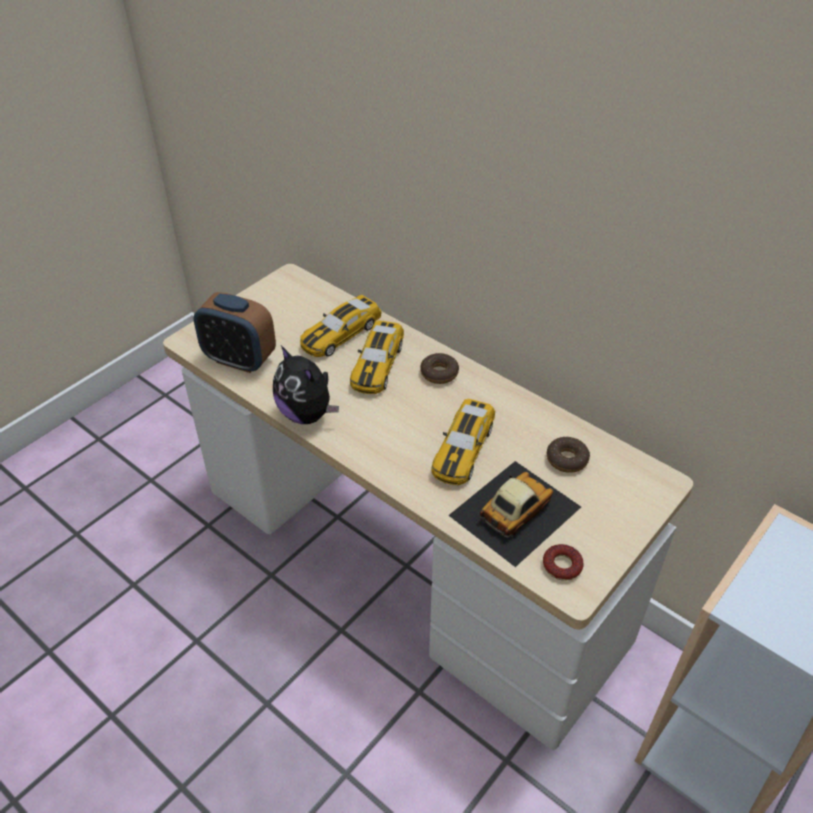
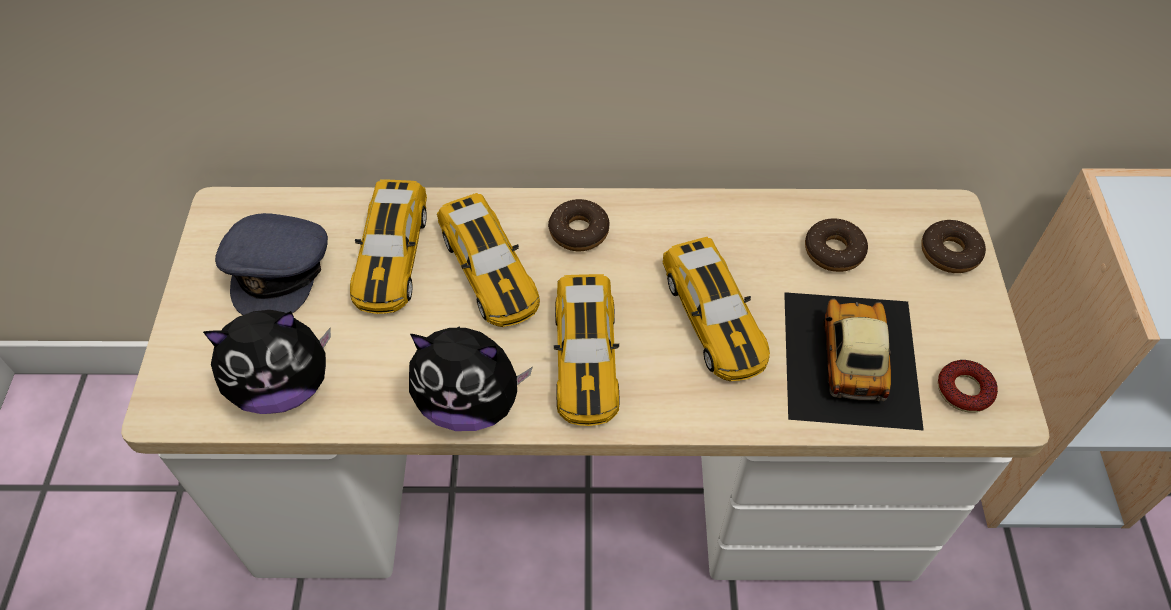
camera: 40 degrees left, 10 degrees up
alarm clock [194,292,276,373] -> plush toy [203,310,331,414]
none -> grey cap [215,213,328,315]
none -> toy car [554,274,619,426]
none -> donut [921,220,986,273]

